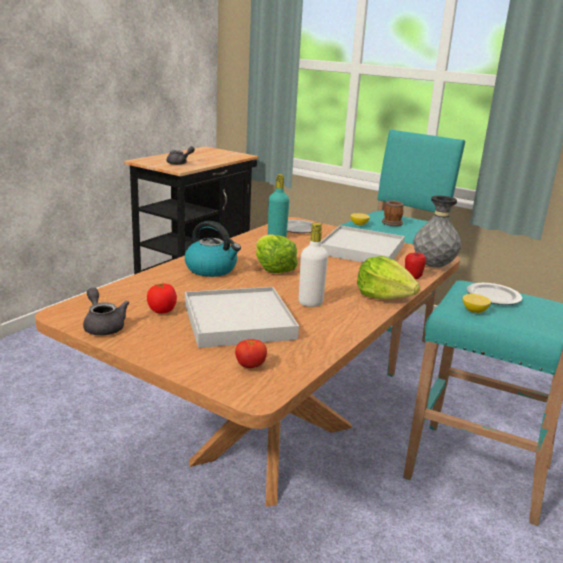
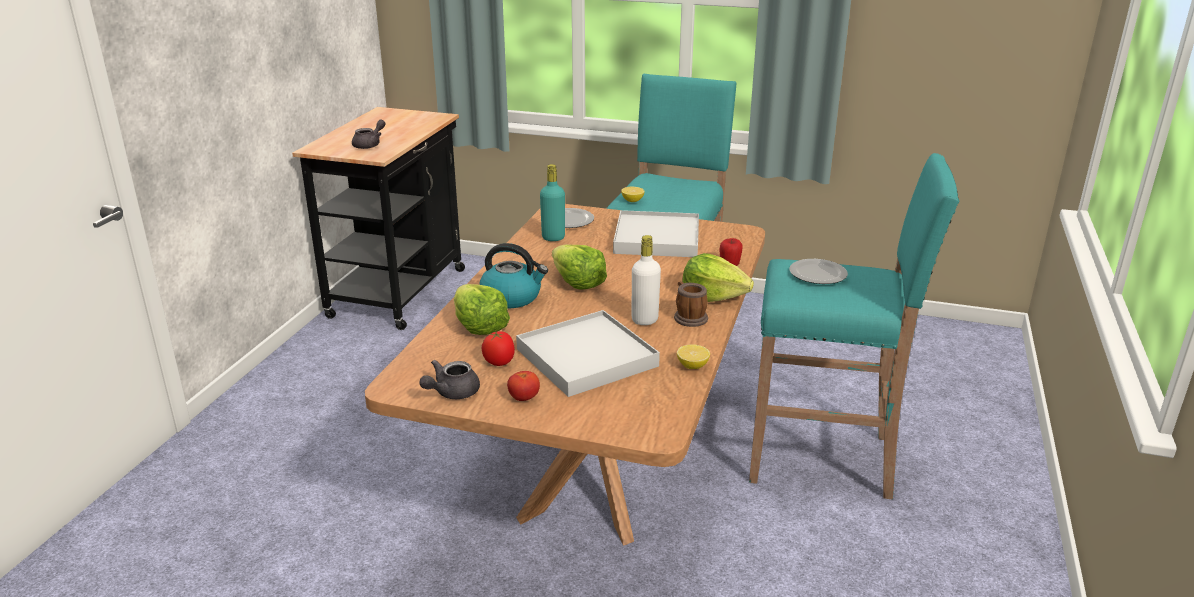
camera: 15 degrees left, 5 degrees up
grey teapot [83,288,129,336] -> grey teapot turned 90 degrees counterclockwise [419,360,480,399]
tomato [235,339,267,368] -> tomato moved to [507,371,540,401]
mug [382,200,404,226] -> mug moved to [674,281,708,327]
grey vase [413,196,461,268] -> none
lemon [463,294,491,313] -> lemon moved to [677,344,710,369]
none -> lettuce [454,284,510,335]

